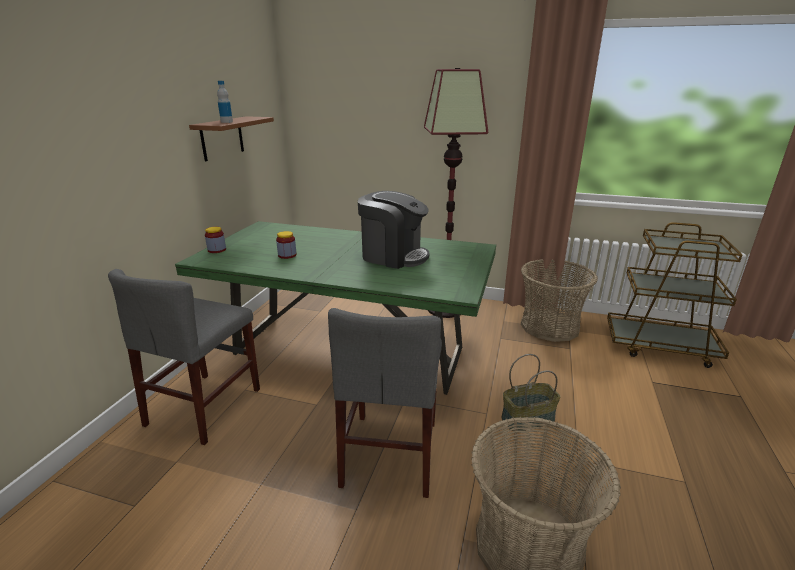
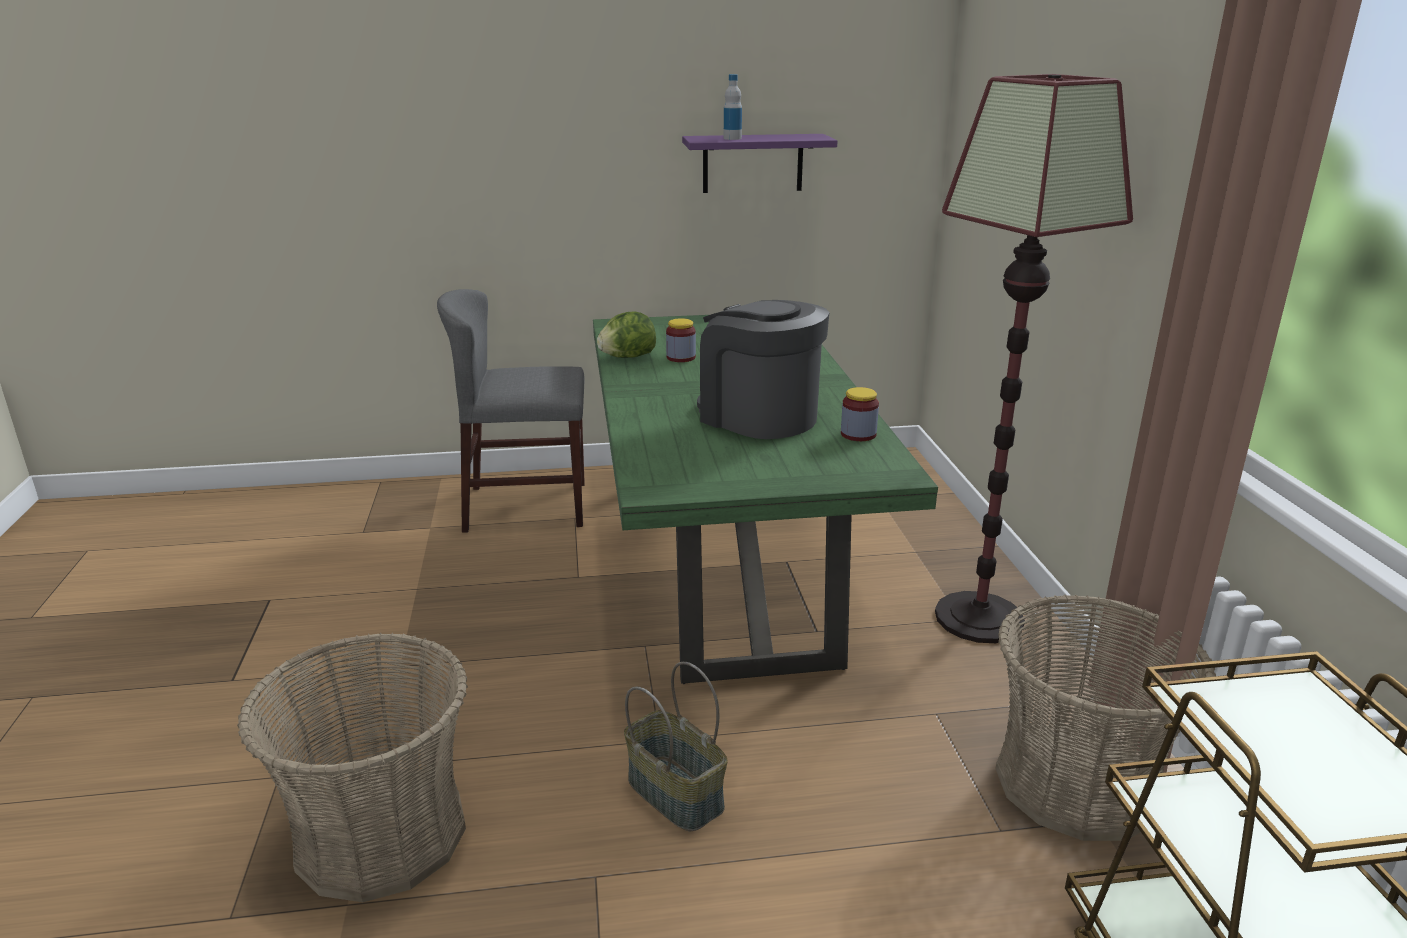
camera: 65 degrees right, 0 degrees up
brown shelf [189,116,274,161] -> purple shelf [682,134,838,193]
jar [205,227,226,253] -> jar moved to [841,387,879,441]
grey chair [328,308,442,498] -> none
coffee machine [358,191,429,269] -> coffee machine turned 135 degrees clockwise [697,300,829,439]
none -> lettuce [597,312,656,358]

